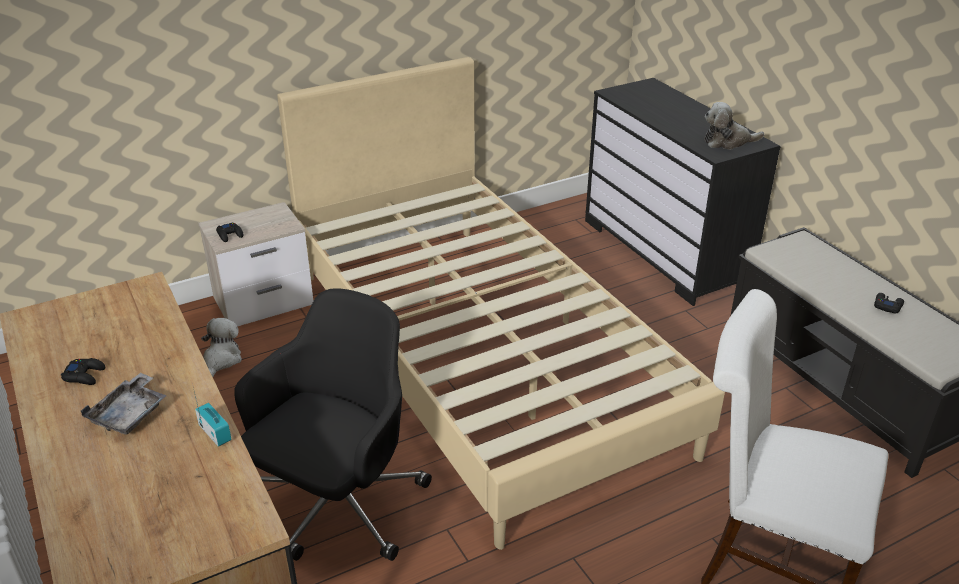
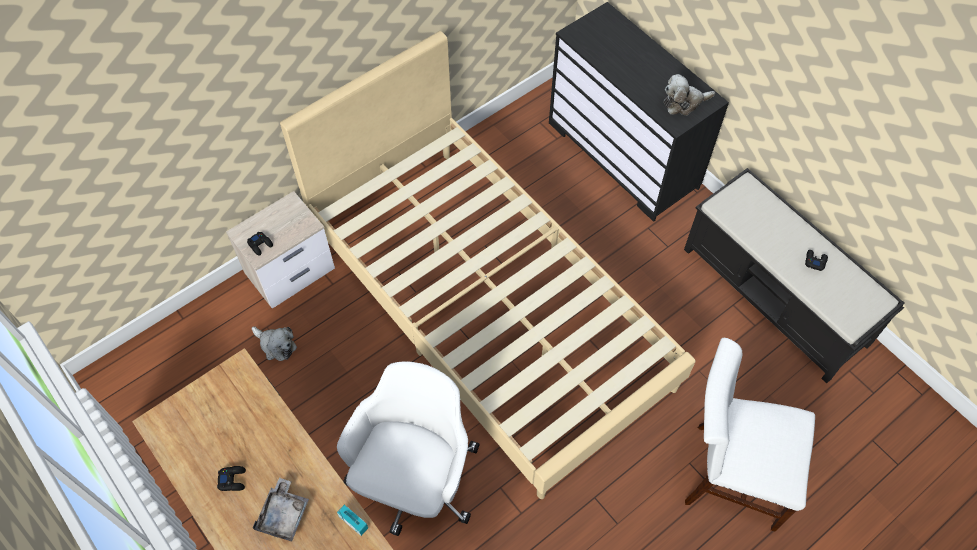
camera: 10 degrees left, 25 degrees up
plush toy [201,318,242,377] -> plush toy turned 120 degrees clockwise [252,326,297,361]
black office chair [234,289,432,561] -> white office chair [337,361,479,536]

